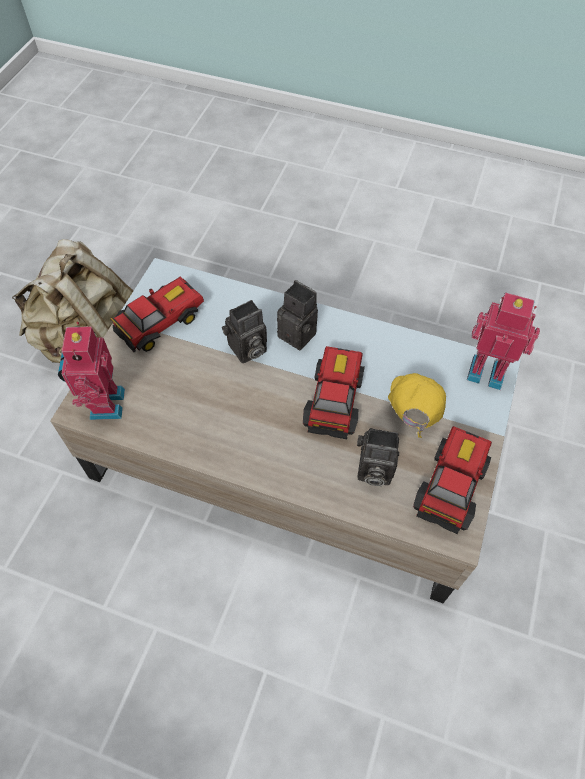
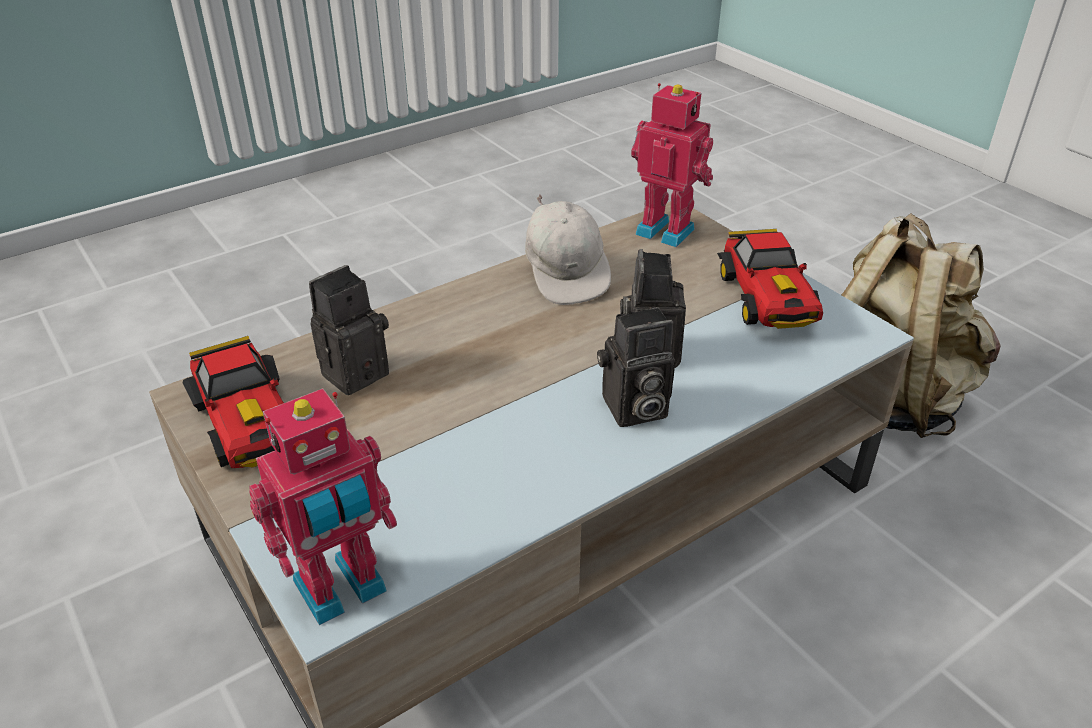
camera: 125 degrees right, 20 degrees down
toy car [303,346,365,439] -> none
yellow cap [388,373,446,438] -> none
none -> white cap [525,194,611,305]

